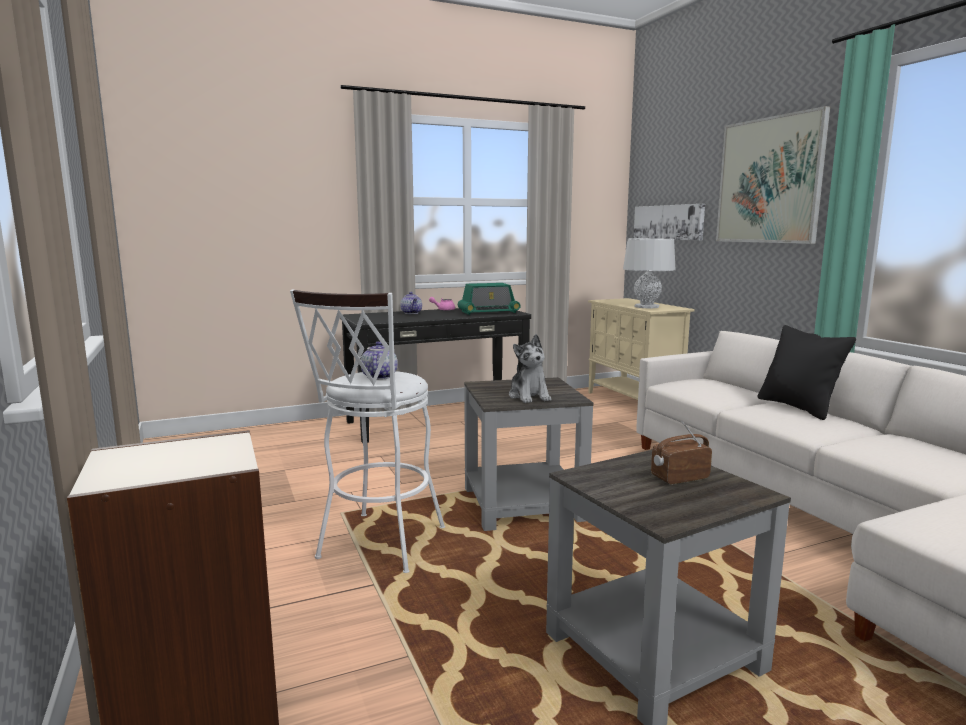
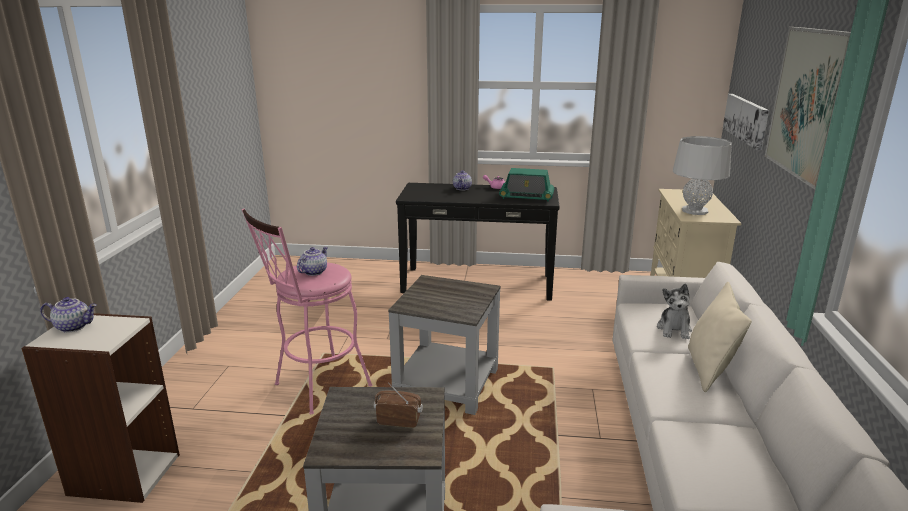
camera: 30 degrees right, 10 degrees up
white stool [290,289,445,573] -> pink stool [242,209,373,414]
plush toy [509,334,551,403] -> plush toy moved to [657,284,692,339]
black pillow [757,325,856,420] -> beige pillow [688,282,752,392]
none -> teapot [40,297,97,333]

